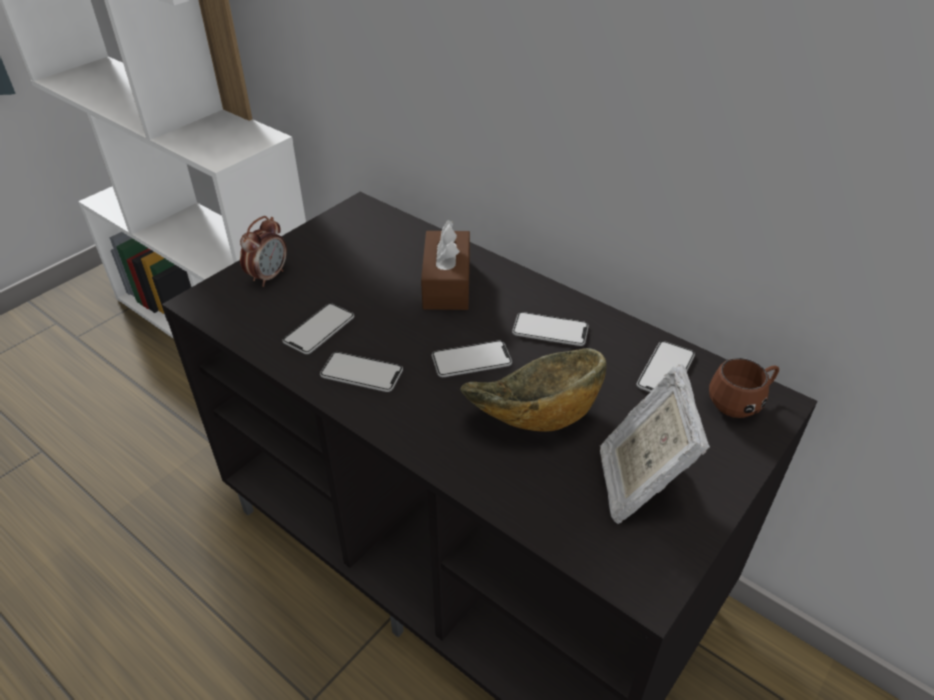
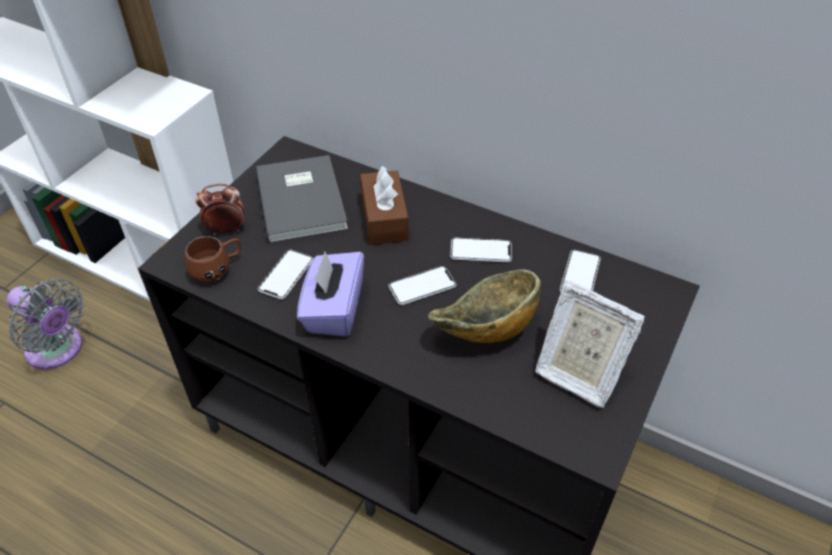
camera: 10 degrees left, 5 degrees up
alarm clock [240,216,287,287] -> alarm clock turned 120 degrees counterclockwise [195,184,245,235]
phone [320,352,403,392] -> purple tissue box [297,251,364,337]
picture frame [600,364,710,524] -> picture frame turned 45 degrees counterclockwise [535,280,645,408]
brown mug [709,358,779,418] -> brown mug moved to [185,236,241,282]
none -> grey fan [6,279,84,370]
none -> grey book [256,155,348,243]

